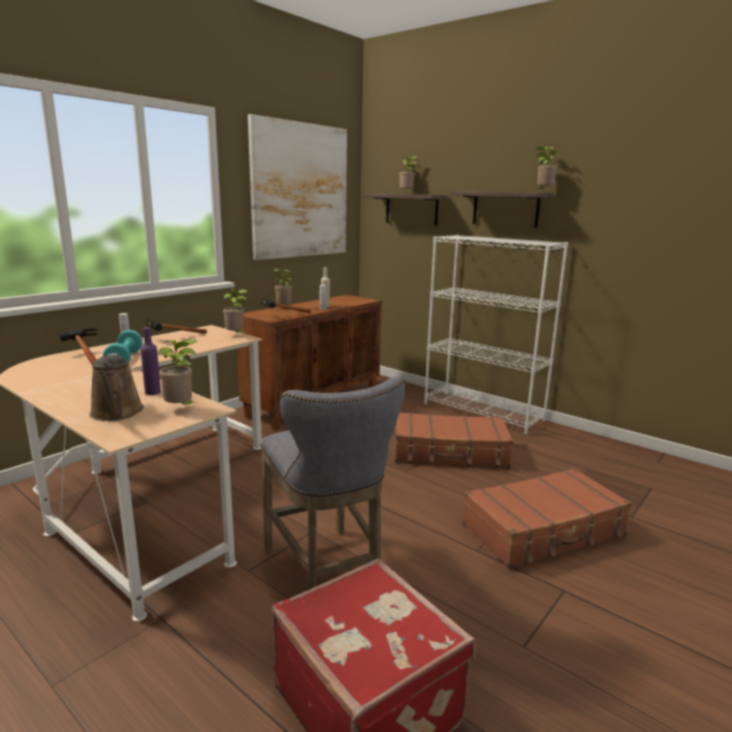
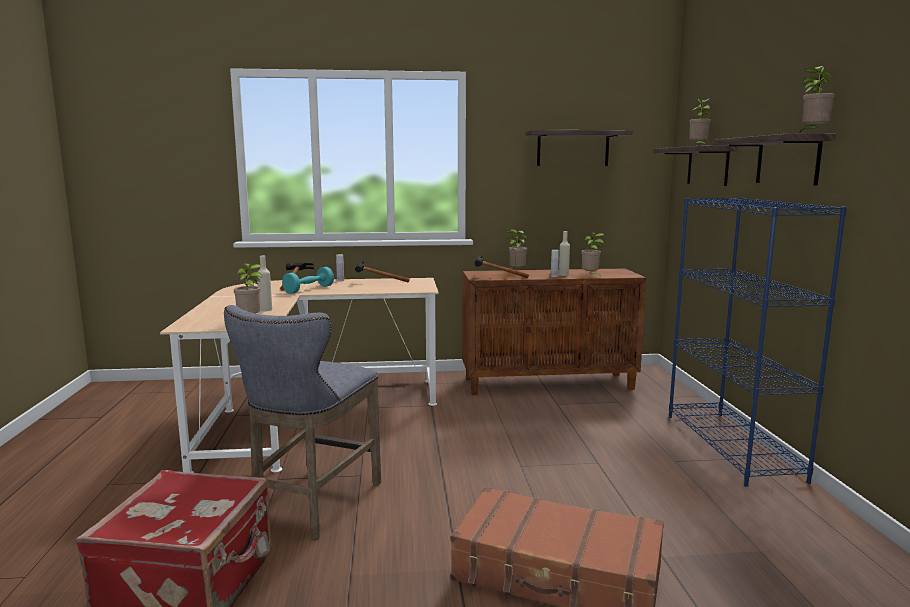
camera: 45 degrees right, 5 degrees down
brown watering can [89,353,144,421] -> none
purple bottle [140,327,161,395] -> beige bottle [257,256,272,311]
potted plant [223,289,248,333] -> potted plant moved to [581,232,604,275]
picture [248,114,347,260] -> shelf [525,130,633,166]
brown suitcase [395,412,513,468] -> none
white bookcase [424,235,568,435] -> blue bookcase [669,197,847,487]

